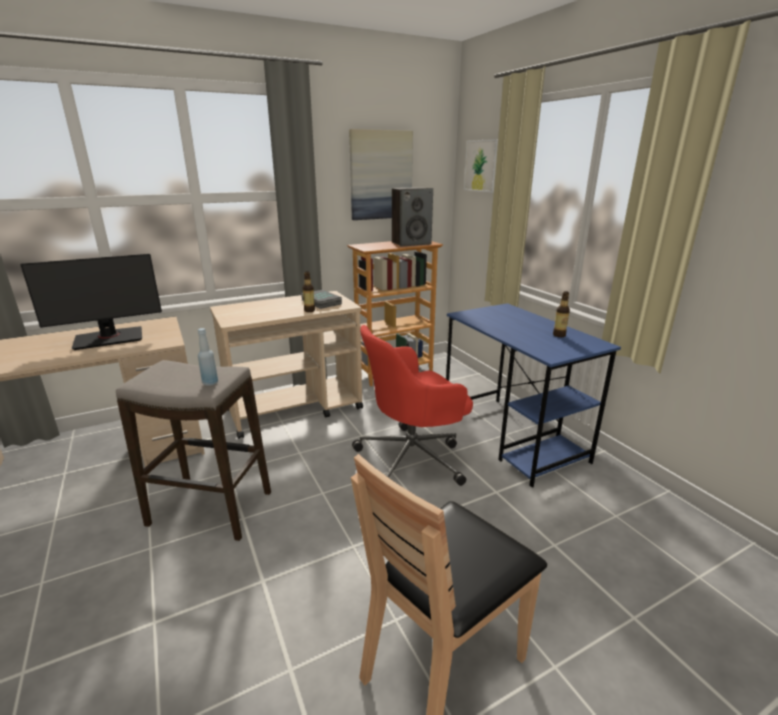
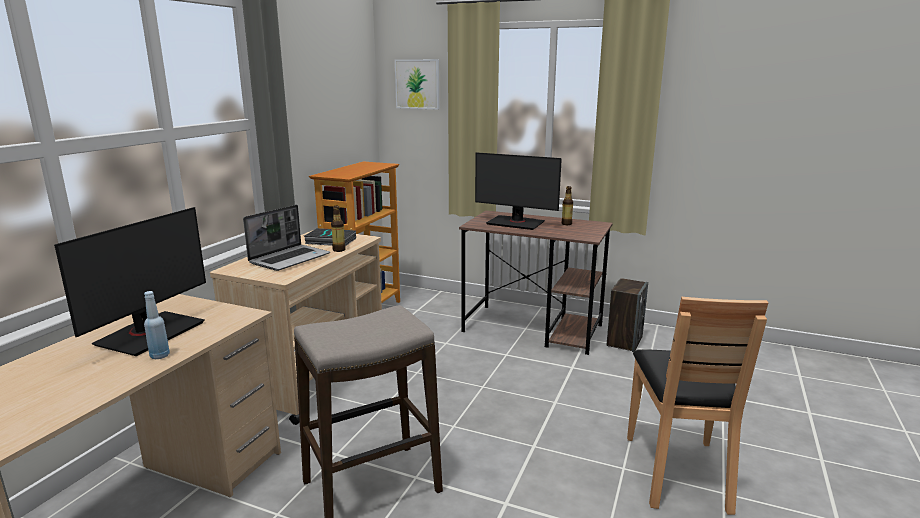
camera: 40 degrees left, 5 degrees down
blue bottle [198,328,218,386] -> blue bottle moved to [144,291,170,359]
picture [349,129,413,220] -> none
red office chair [352,325,473,486] -> none
speaker [392,187,433,247] -> speaker moved to [607,278,648,352]
blue desk [446,303,621,488] -> brown desk [459,211,613,355]
none -> laptop [243,205,330,271]
none -> monitor [475,152,562,230]

